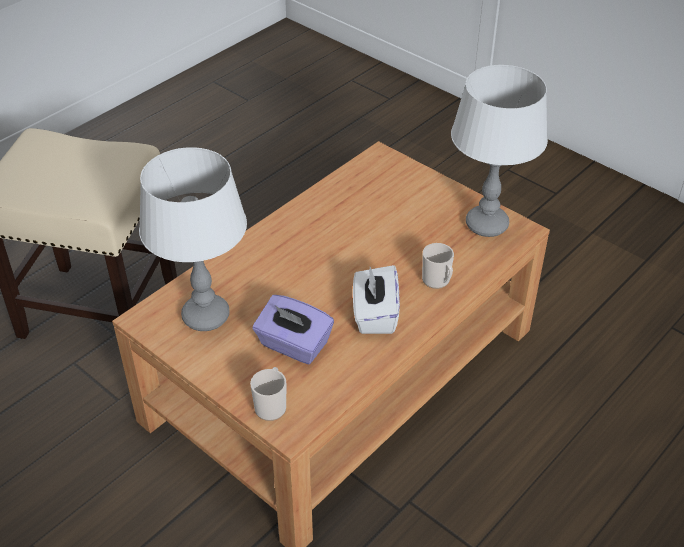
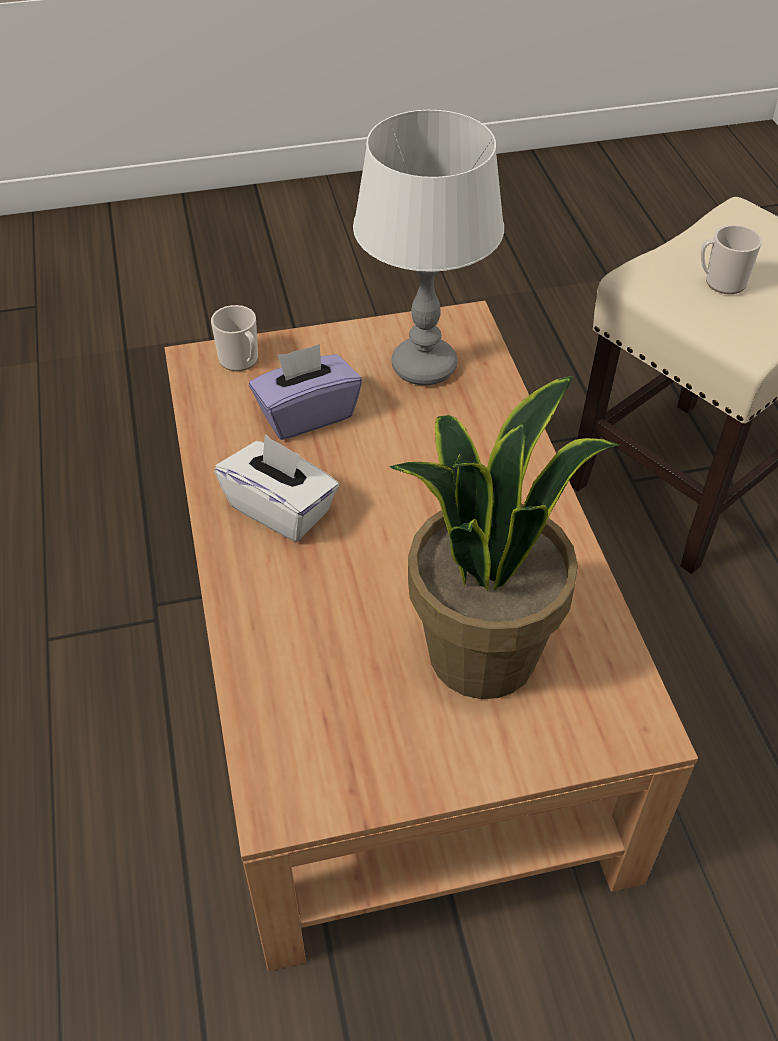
camera: 125 degrees right, 5 degrees up
mug [422,243,454,289] -> mug moved to [701,225,762,294]
white table lamp [451,65,548,237] -> none
none -> potted plant [389,376,620,699]

